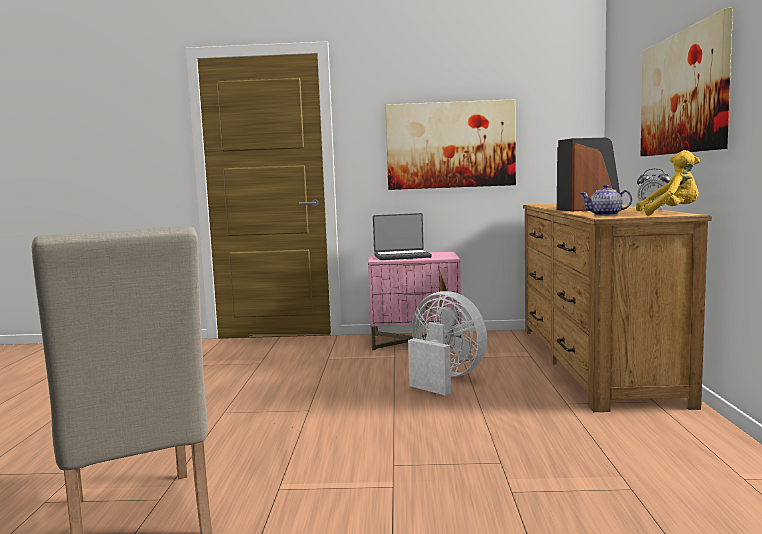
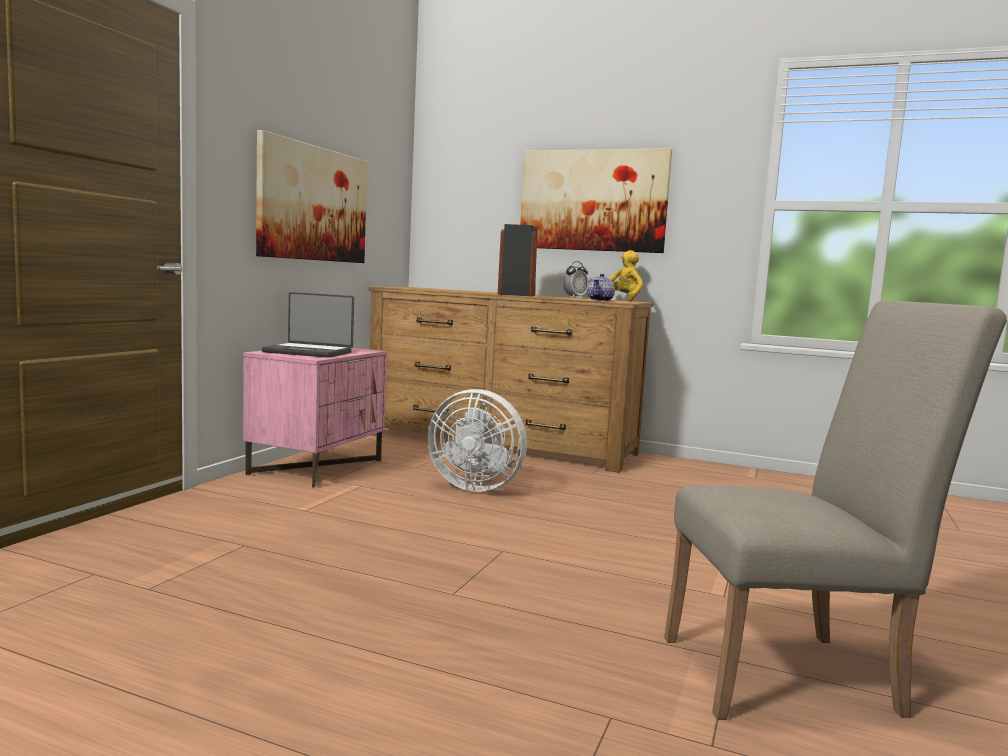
camera: 70 degrees left, 0 degrees up
laptop [373,213,432,260] -> laptop turned 90 degrees clockwise [262,292,354,358]
white fan [408,291,487,395] -> white fan turned 135 degrees counterclockwise [427,389,527,492]

